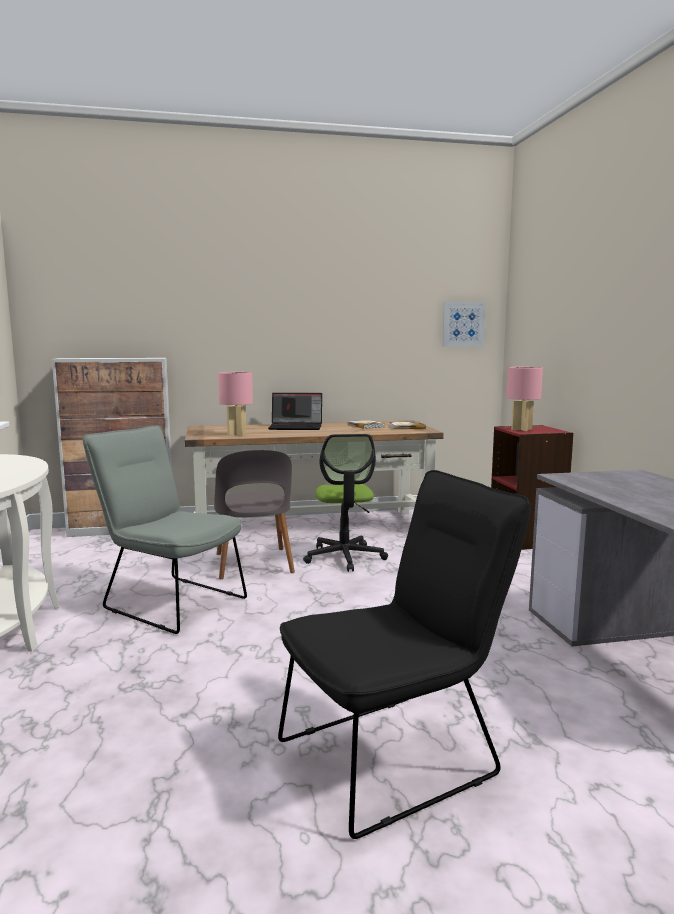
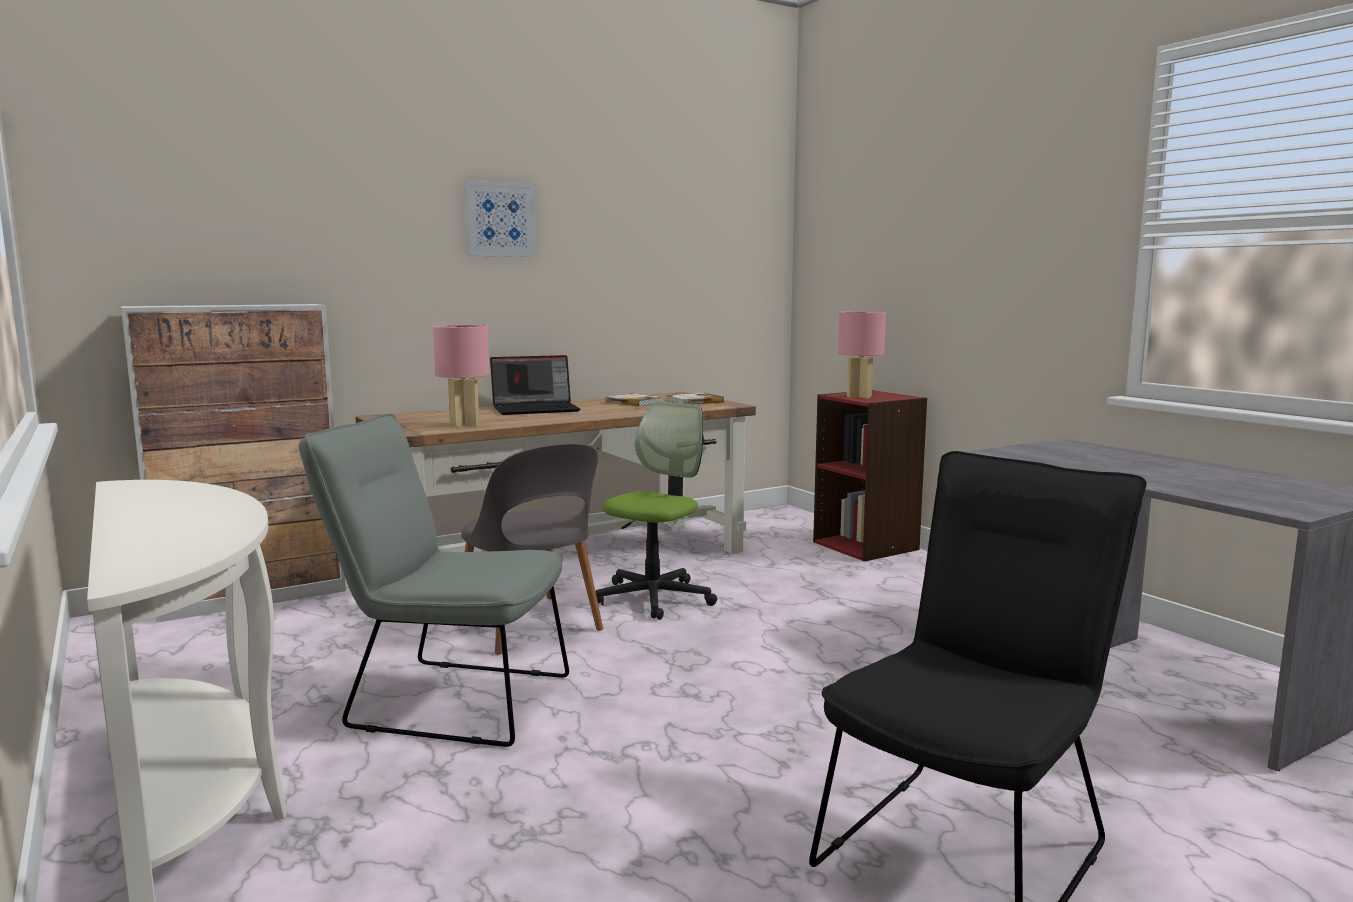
camera: 20 degrees left, 0 degrees up
office chair [303,434,388,572] -> office chair turned 120 degrees counterclockwise [595,402,718,620]
picture [442,302,486,346] -> picture moved to [464,180,537,257]

